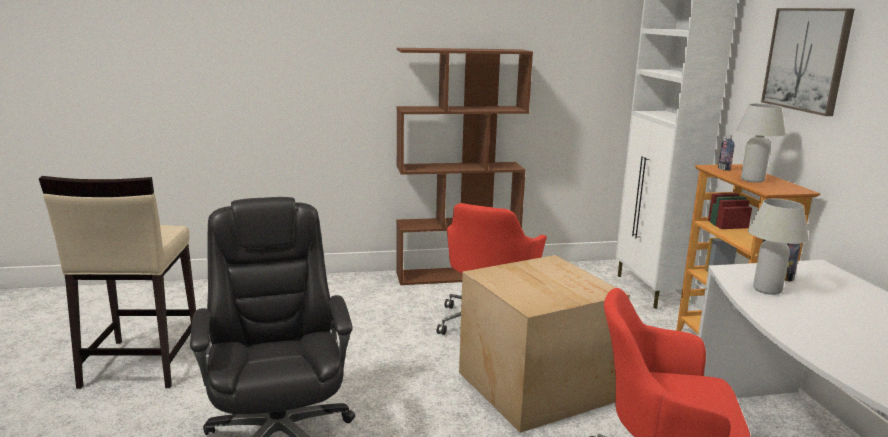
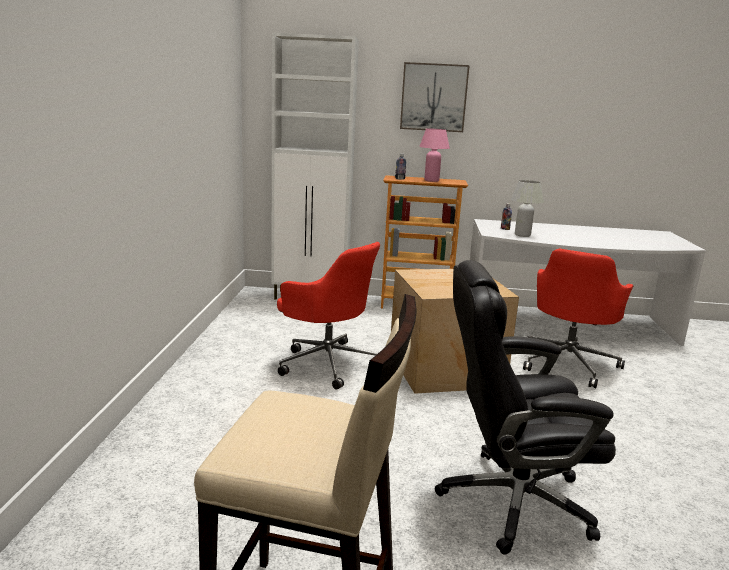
camera: 75 degrees left, 0 degrees up
brown bookcase [396,48,533,285] -> none
white table lamp [736,104,786,183] -> pink table lamp [419,128,450,182]

